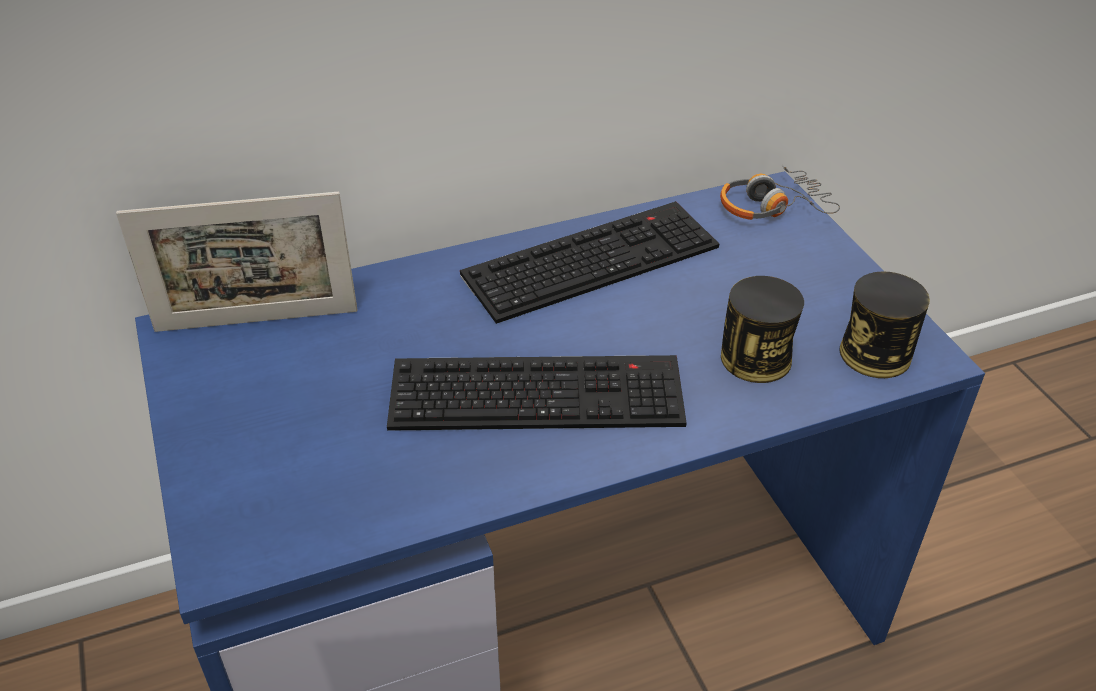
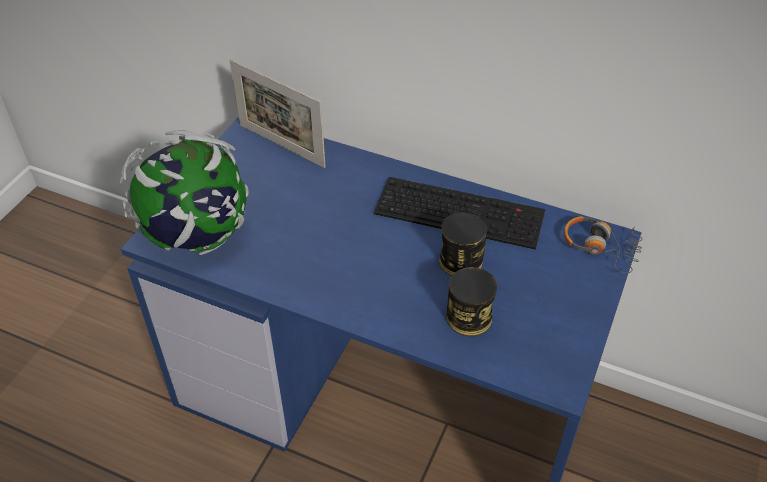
camera: 45 degrees right, 5 degrees up
keyboard [387,355,687,431] -> none
can [839,272,930,378] -> can moved to [439,212,487,276]
none -> globe [120,130,249,255]

